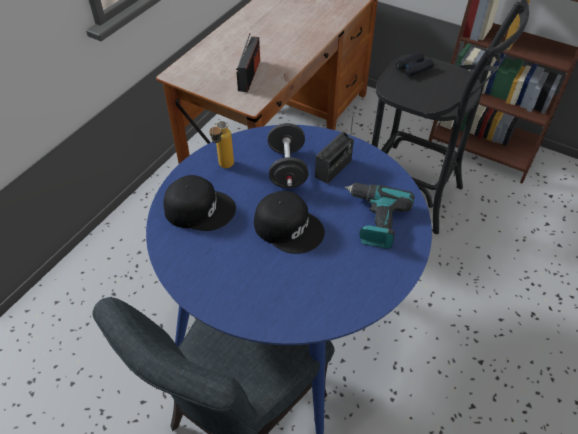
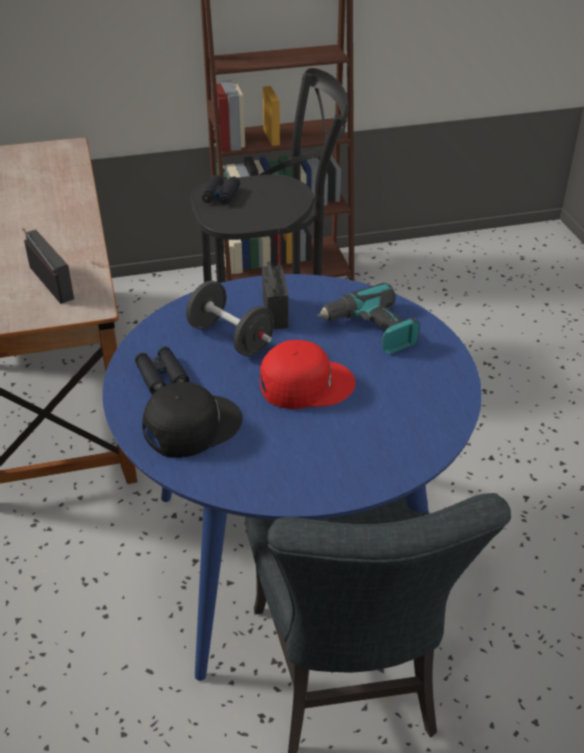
camera: 45 degrees left, 10 degrees down
bottle [209,121,234,168] -> black binoculars [135,347,189,394]
black cap [254,191,325,254] -> red cap [260,340,356,409]

